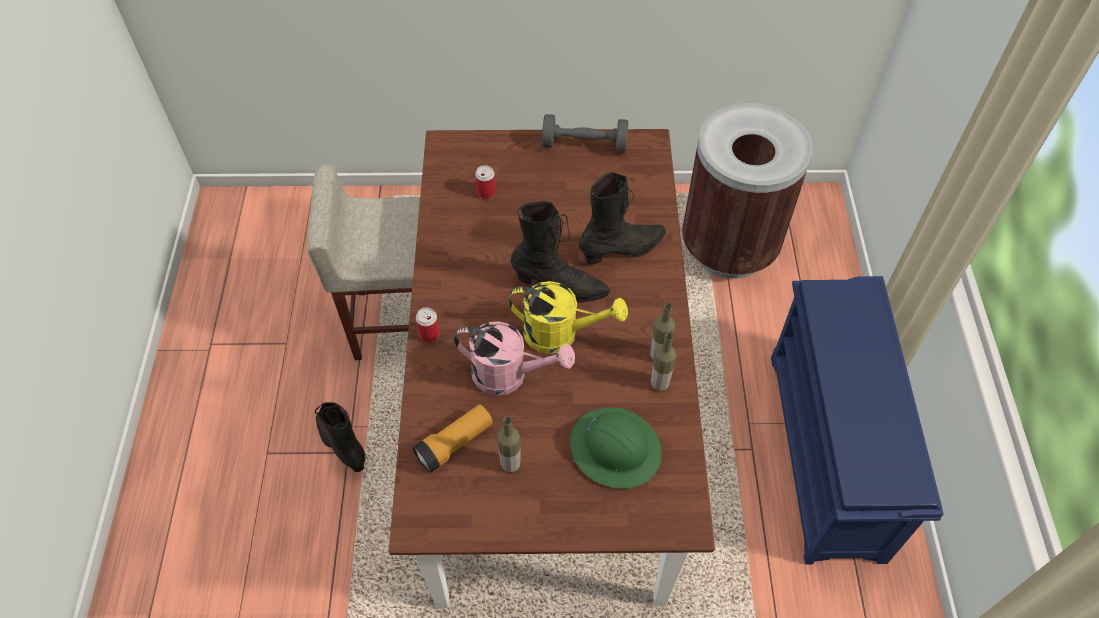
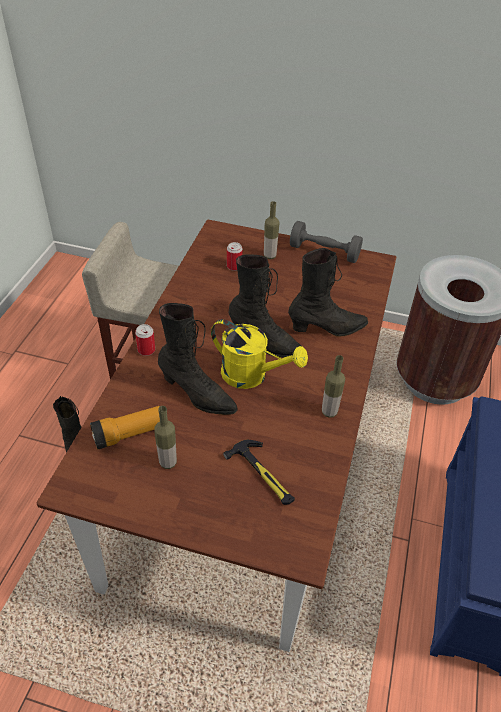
camera: 15 degrees right, 10 degrees down
pink watering can [454,322,575,396] -> black boot [158,303,238,415]
green hard hat [570,408,662,489] -> hammer [223,440,295,505]
bottle [651,333,677,392] -> bottle moved to [264,201,280,259]

